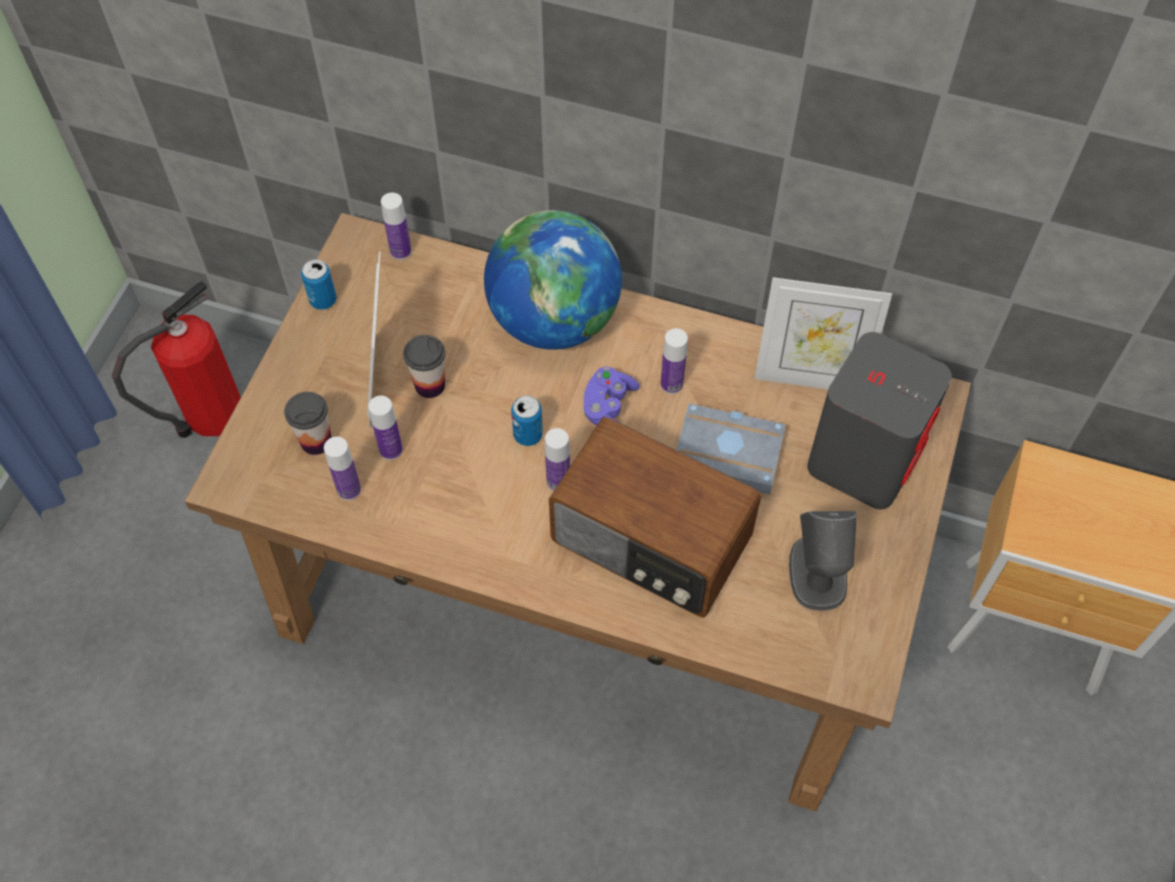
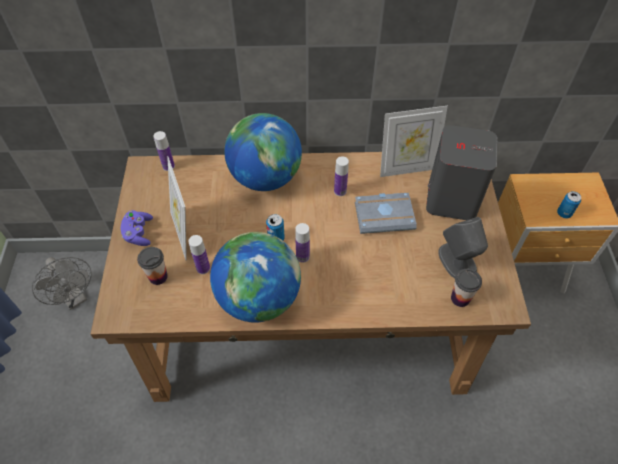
camera: 20 degrees left, 5 degrees down
fire extinguisher [112,281,241,438] -> grey fan [32,257,92,310]
can [301,259,337,310] -> can moved to [557,191,581,218]
bottle [324,437,361,500] -> none
cup [403,335,445,398] -> cup moved to [451,269,482,307]
radio [549,417,761,618] -> none
purple game controller [582,367,640,426] -> purple game controller moved to [121,210,153,246]
none -> globe [210,232,301,323]

